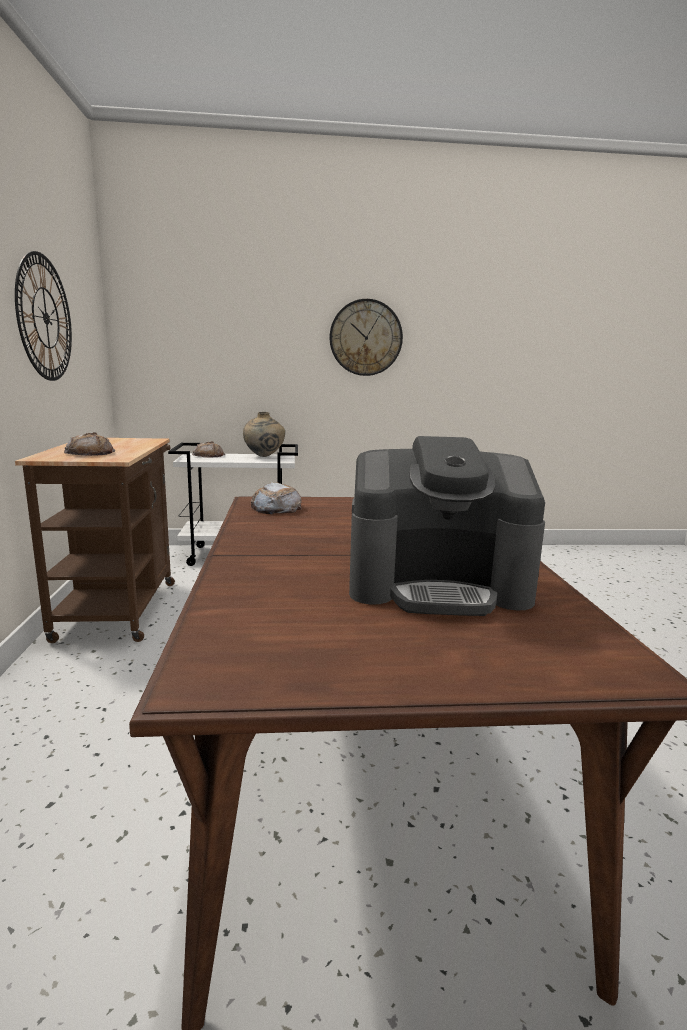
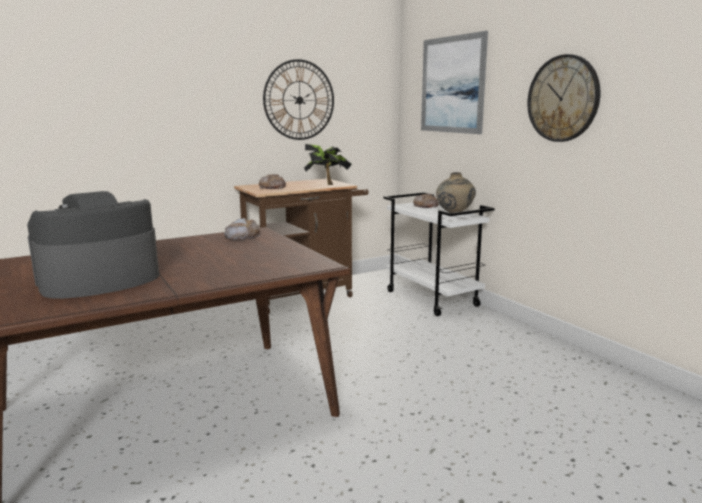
camera: 65 degrees right, 0 degrees up
coffee machine [349,436,545,616] -> coffee machine turned 75 degrees clockwise [27,191,159,299]
none -> potted plant [304,144,352,185]
none -> picture [421,31,488,134]

